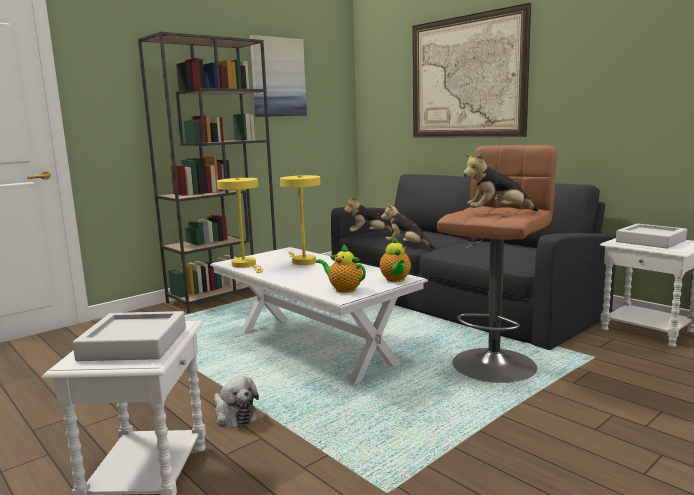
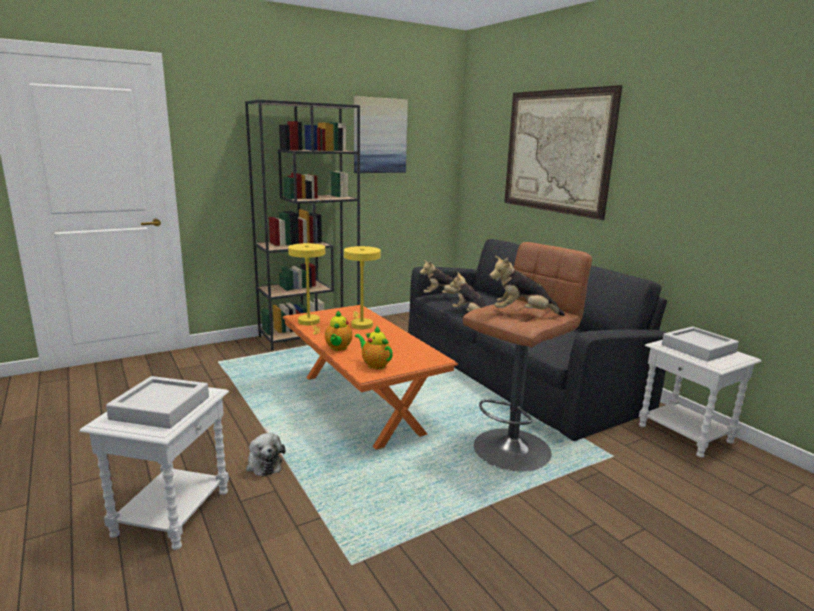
camera: 10 degrees right, 5 degrees up
white coffee table [210,247,428,385] -> orange coffee table [282,305,458,450]
teapot [380,236,411,282] -> teapot moved to [325,311,352,351]

